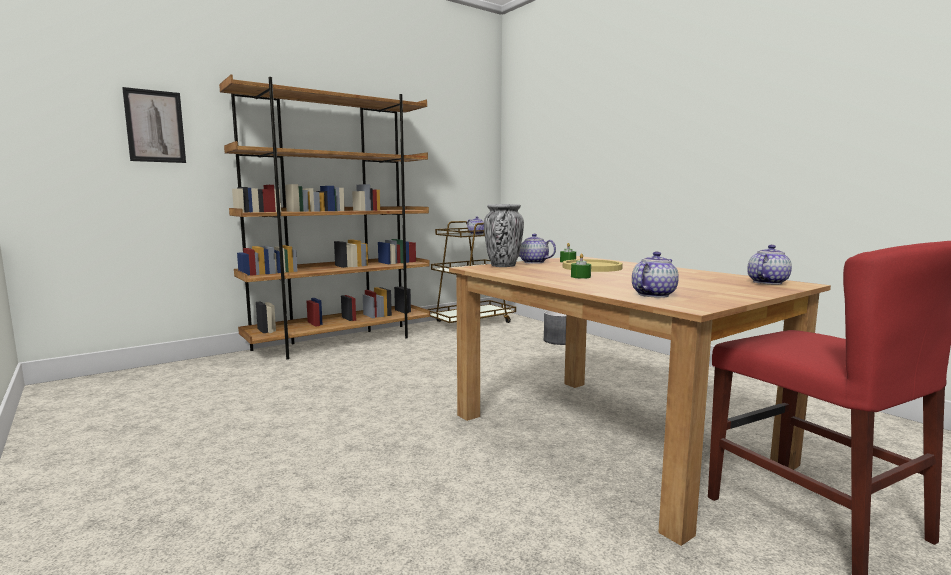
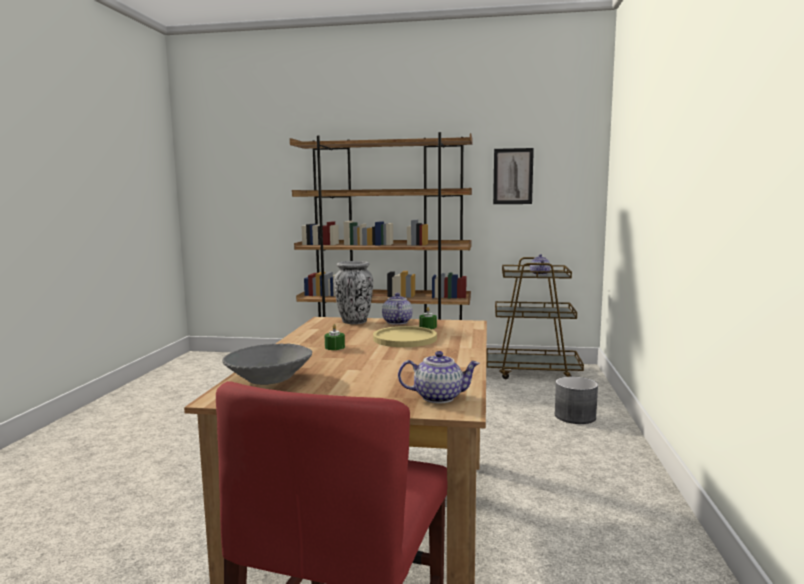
camera: 45 degrees right, 0 degrees up
picture [122,87,186,163] -> picture moved to [493,148,534,204]
teapot [632,251,679,298] -> grey bowl [222,344,312,385]

